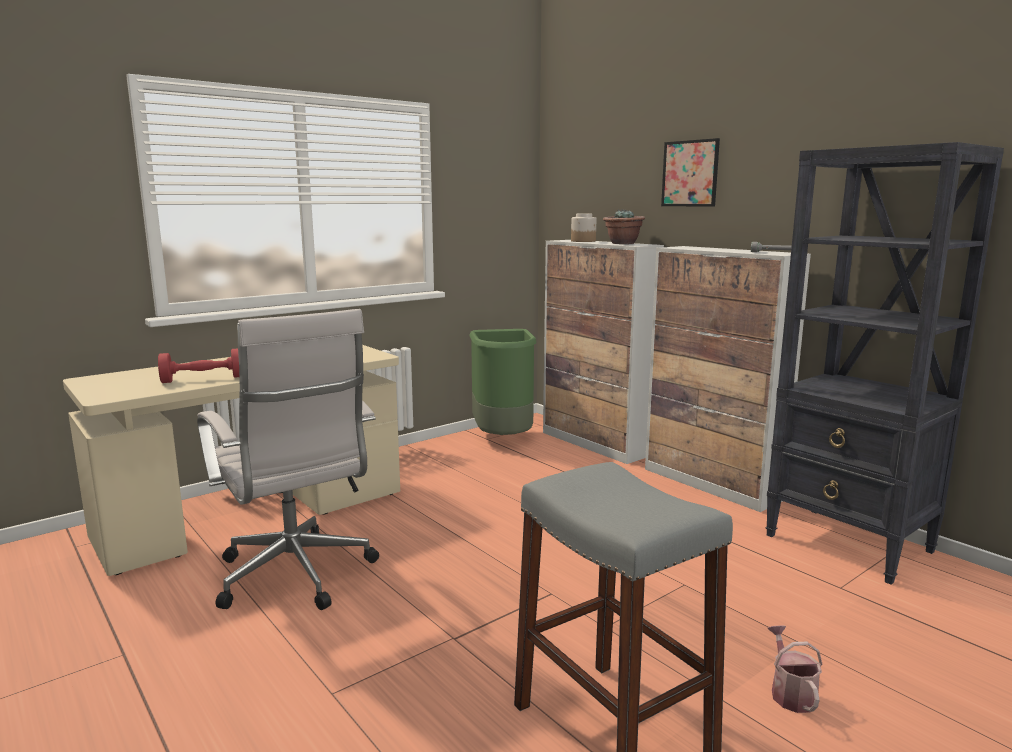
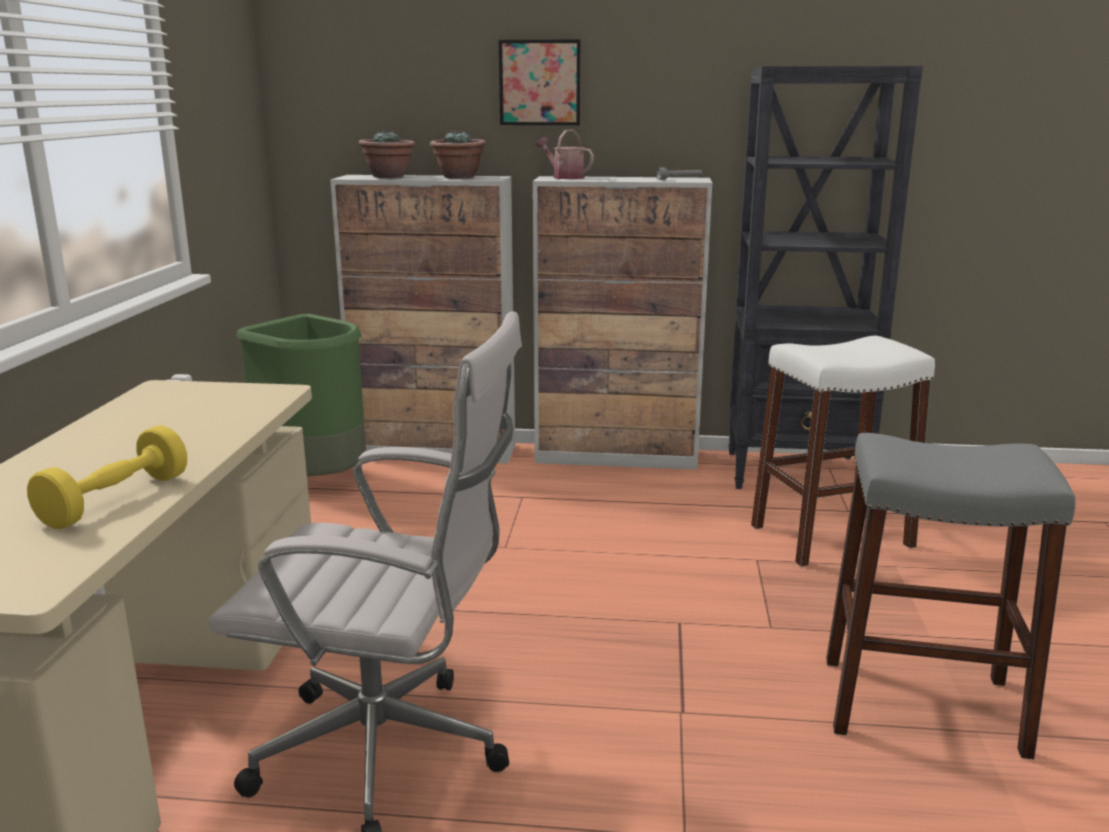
camera: 45 degrees left, 5 degrees up
red dumbbell [158,349,239,383] -> yellow dumbbell [27,426,187,529]
jar [571,213,596,242] -> potted plant [359,130,415,178]
watering can [768,625,823,713] -> watering can moved to [536,129,594,179]
none -> white stool [751,336,935,567]

